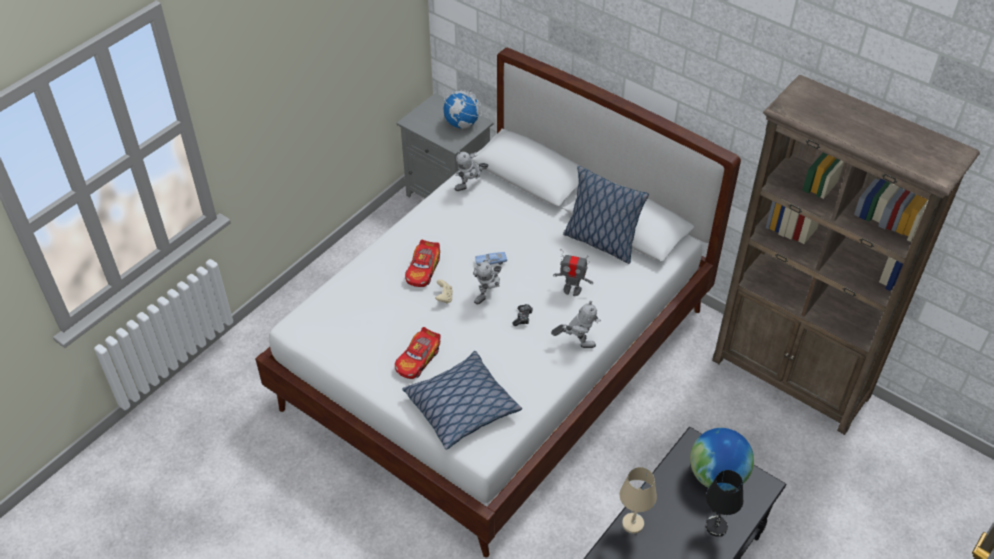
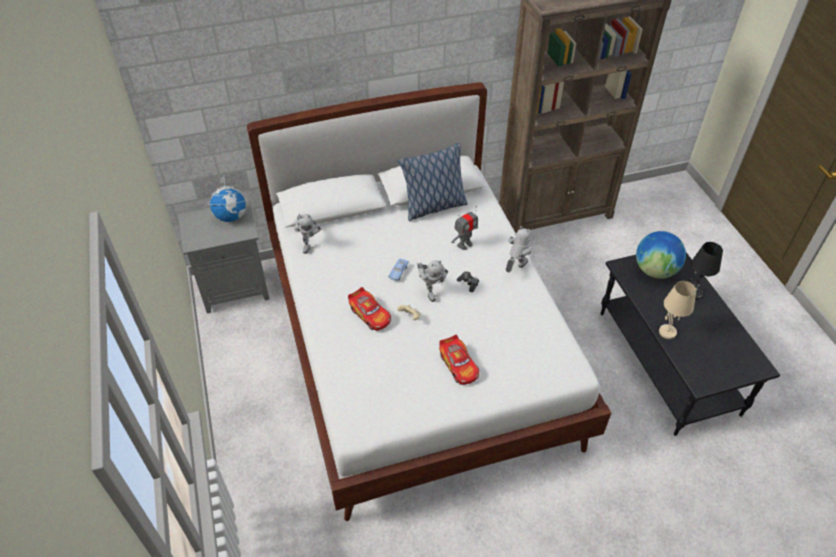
camera: 55 degrees left, 0 degrees up
pillow [402,351,522,450] -> none

